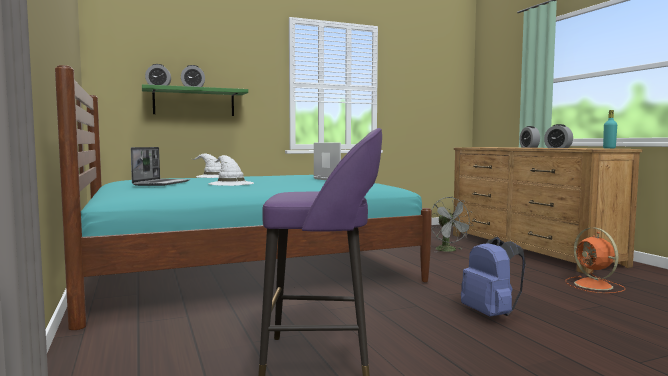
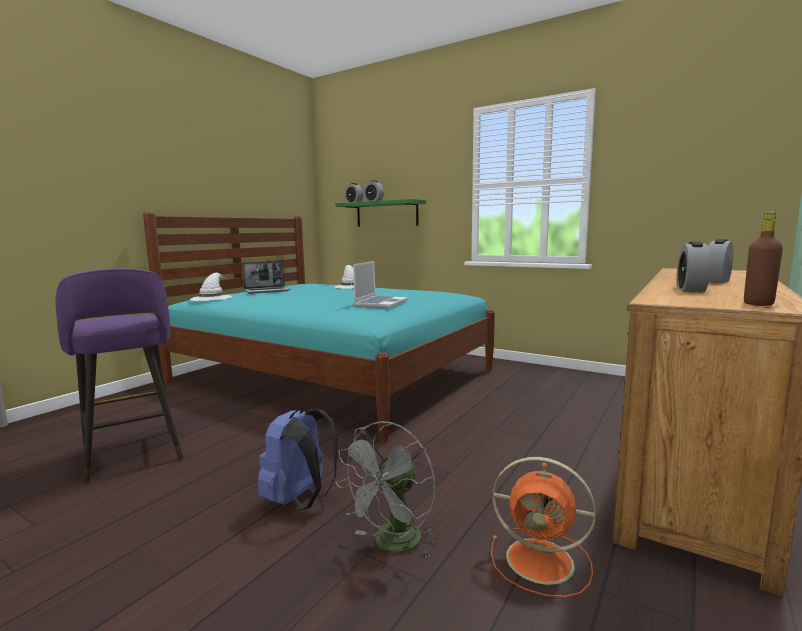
camera: 55 degrees right, 5 degrees up
white hat [208,155,254,186] -> white hat moved to [190,273,232,301]
grey fan [431,197,473,252] -> grey fan moved to [336,421,438,558]
orange fan [566,228,626,293] -> orange fan turned 105 degrees counterclockwise [491,457,596,598]
turquoise bottle [603,110,617,149] -> brown bottle [744,212,783,306]

